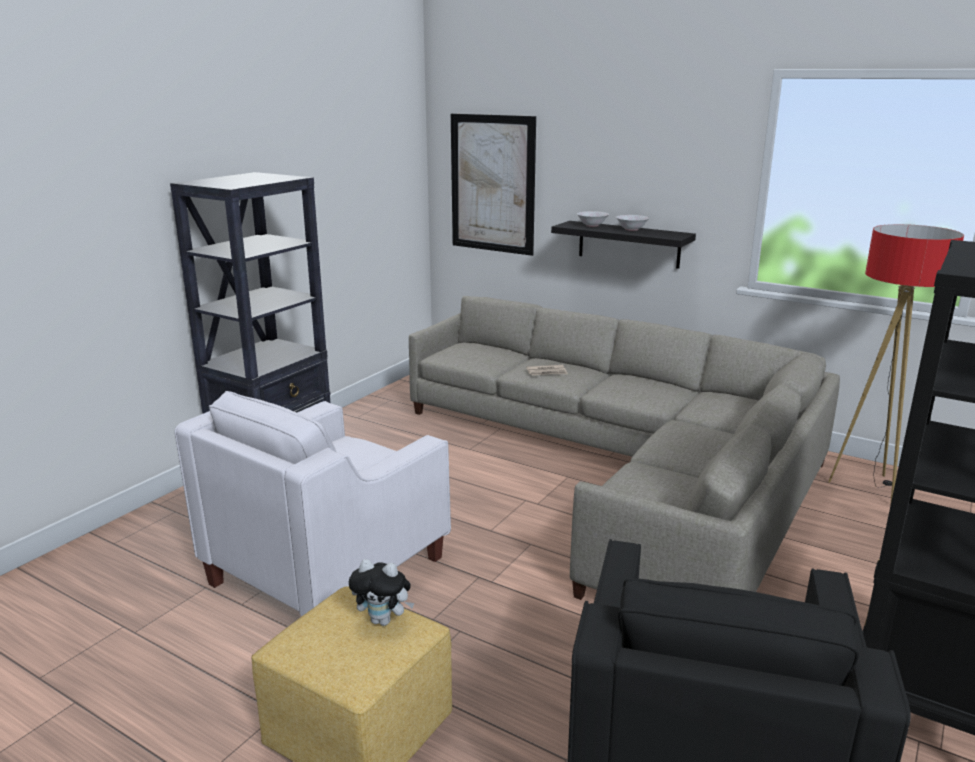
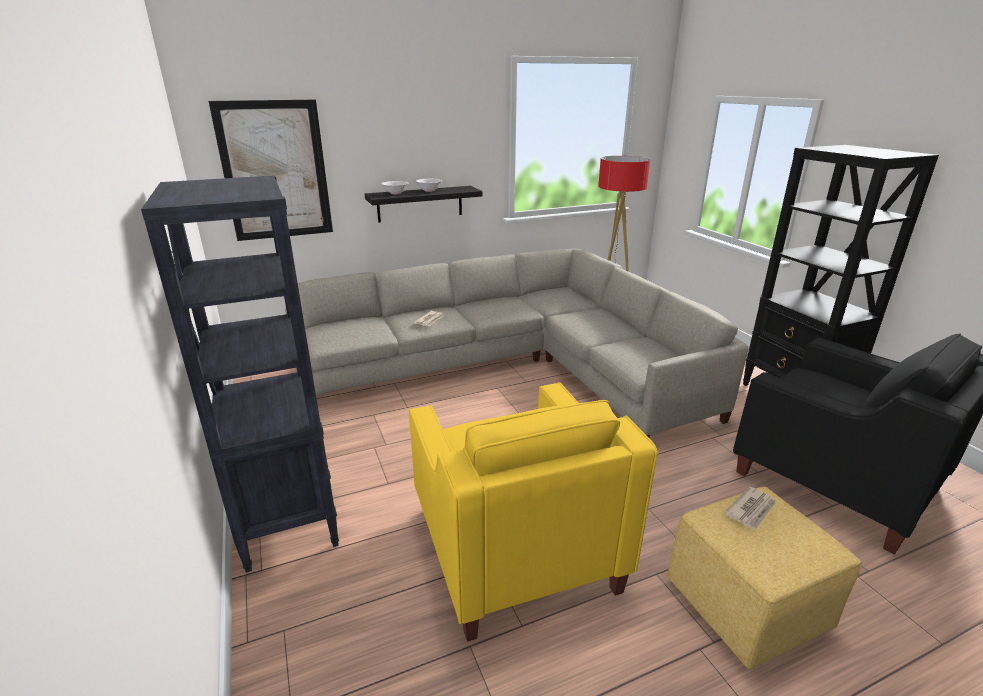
camera: 55 degrees left, 5 degrees up
white armchair [175,391,451,616] -> yellow armchair [409,382,657,642]
plush toy [349,559,414,626] -> newspaper [724,486,776,530]

